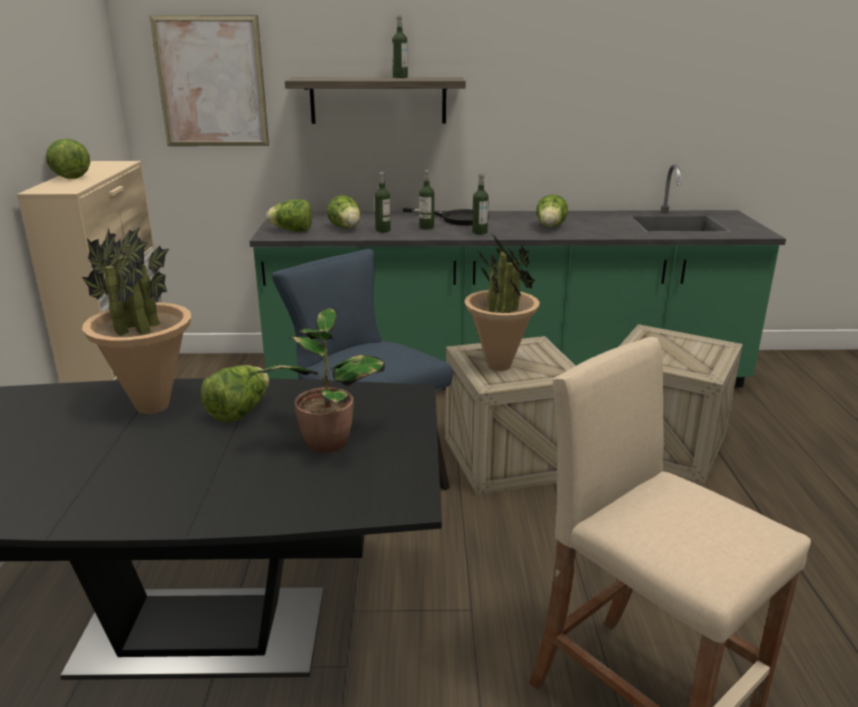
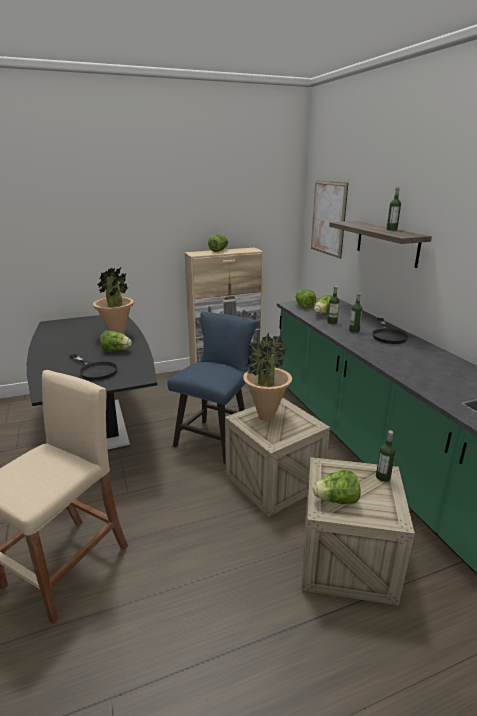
camera: 70 degrees right, 0 degrees up
potted plant [254,308,385,453] -> black frying pan [69,354,118,380]
bottle [472,173,489,234] -> bottle moved to [376,430,395,482]
lettuce [536,194,568,227] -> lettuce moved to [313,470,361,504]

